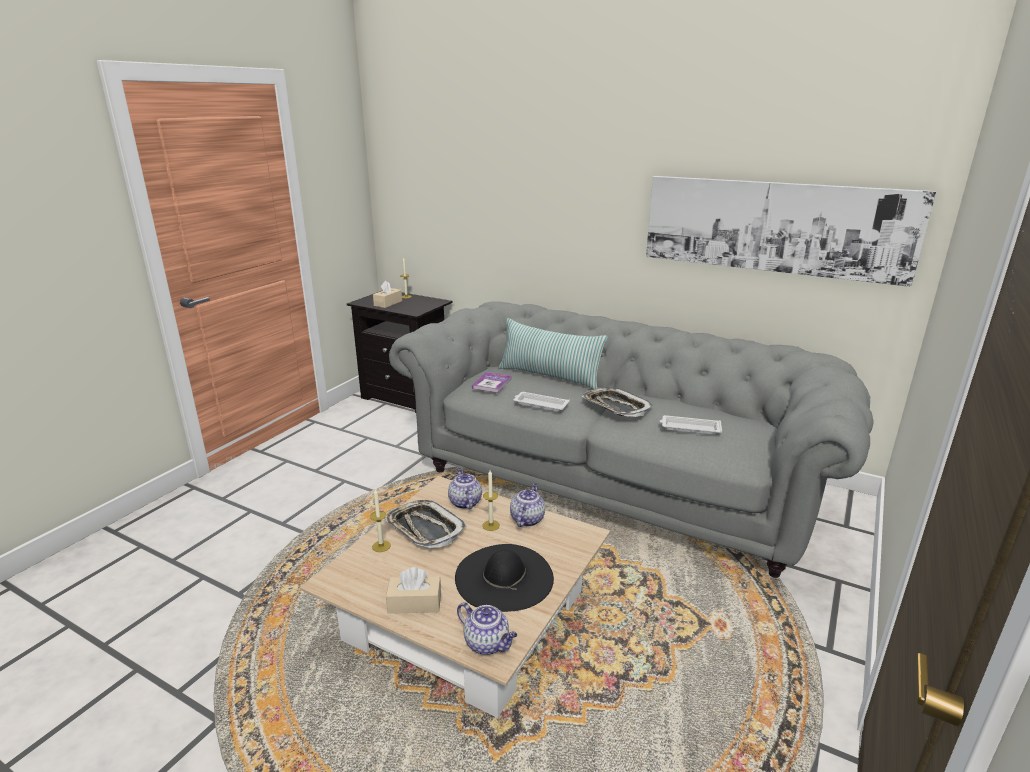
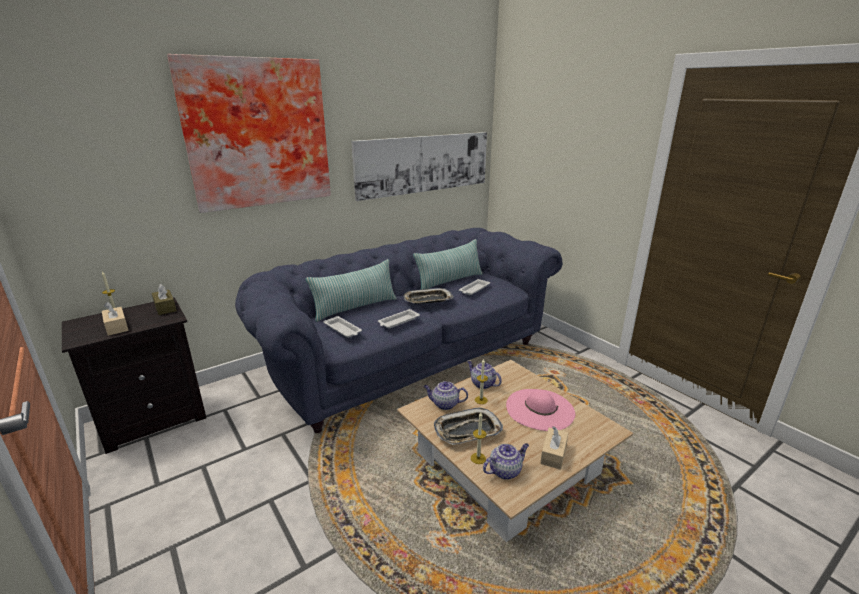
camera: 65 degrees left, 0 degrees up
grey sofa [389,301,873,578] -> blue sofa [235,228,563,433]
black hat [455,544,554,612] -> pink hat [506,389,575,431]
teapot [457,602,517,655] -> teapot moved to [483,443,529,480]
book [472,372,511,393] -> white tray [324,316,362,338]
none -> brown tissue box [152,284,177,315]
none -> picture [167,54,331,213]
none -> pillow [413,239,483,290]

